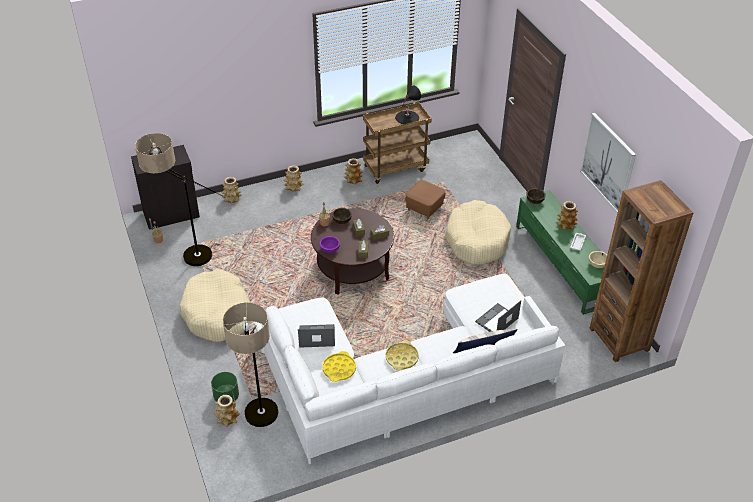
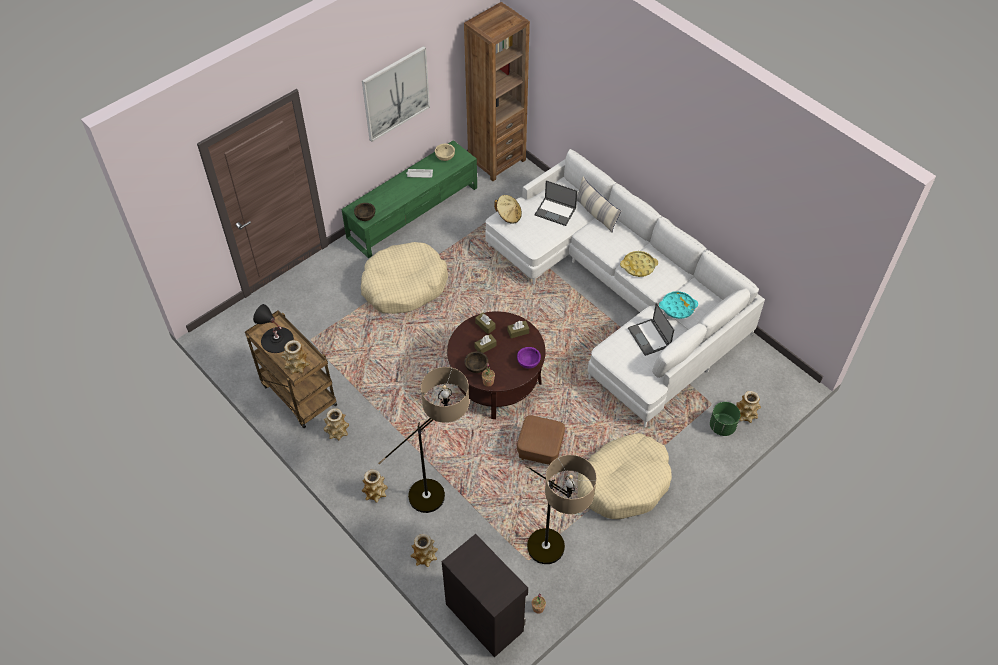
camera: 110 degrees left, 10 degrees up
floor lamp [223,302,278,427] -> floor lamp moved to [378,367,469,513]
yellow tray [323,351,356,382] -> turquoise tray [659,291,698,319]
brown ottoman [405,180,446,219] -> brown ottoman moved to [517,415,565,465]
vase [557,201,578,230] -> vase moved to [281,340,310,374]
none -> beige hat [494,195,522,223]

